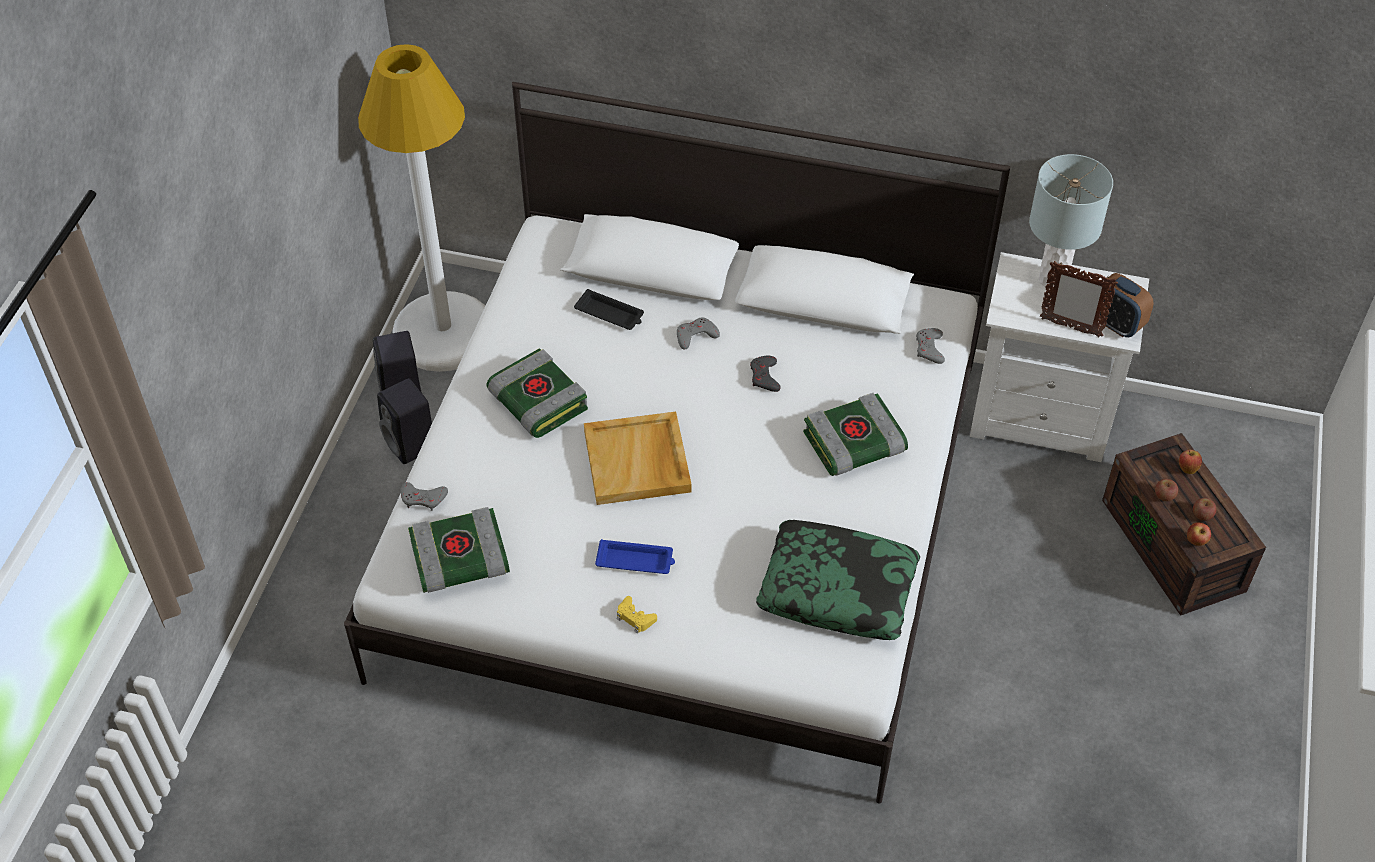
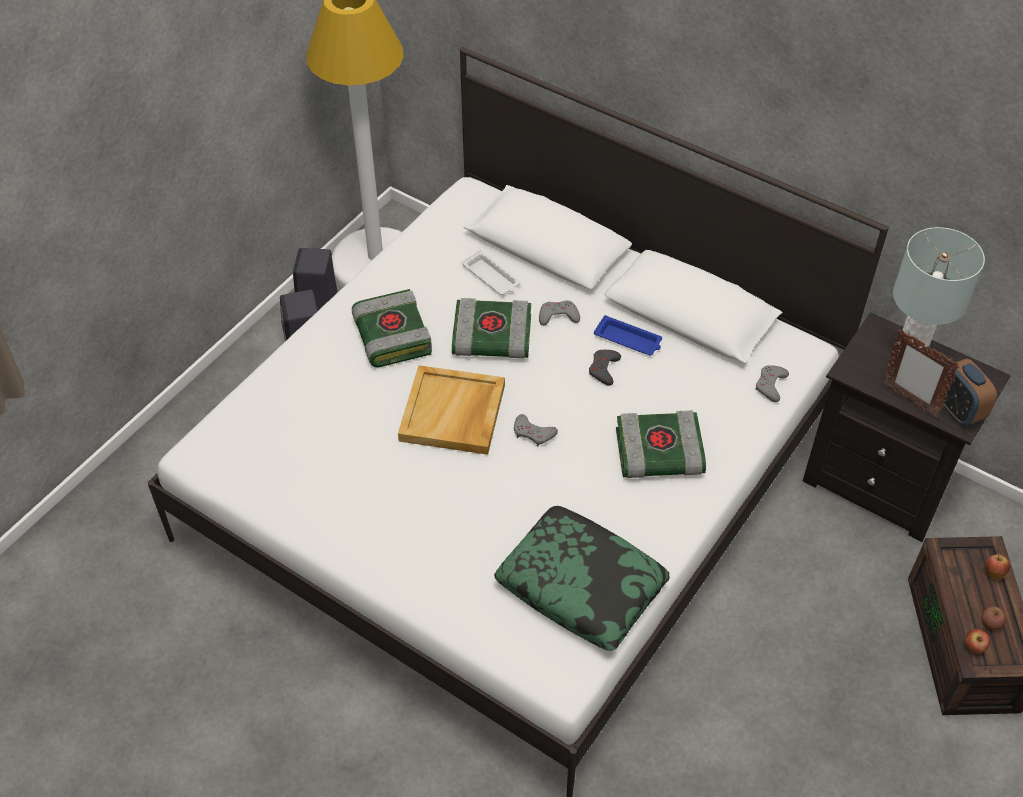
camera: 20 degrees right, 0 degrees up
grey game controller [401,482,448,511] -> grey game controller moved to [514,414,558,447]
book [408,507,510,593] -> book moved to [452,298,531,358]
black tray [574,289,644,330] -> white tray [461,250,521,295]
blue tray [595,539,675,574] -> blue tray moved to [594,315,662,356]
yellow game controller [617,596,657,634] -> none
white nightstand [970,252,1149,462] -> black nightstand [803,312,1011,542]
apple [1155,479,1178,501] -> none

